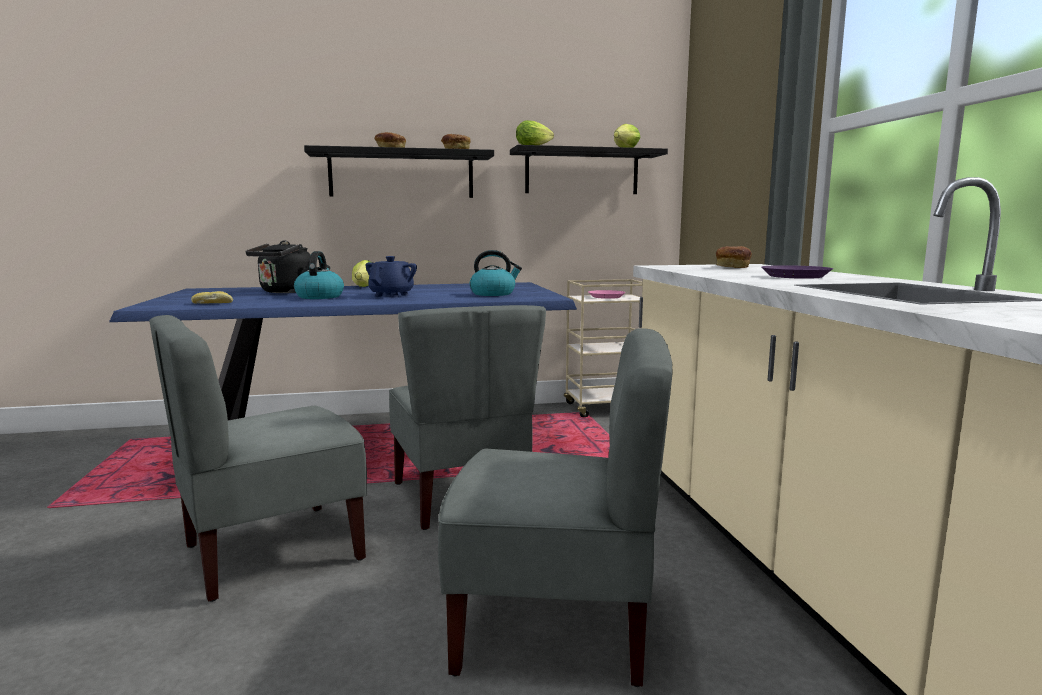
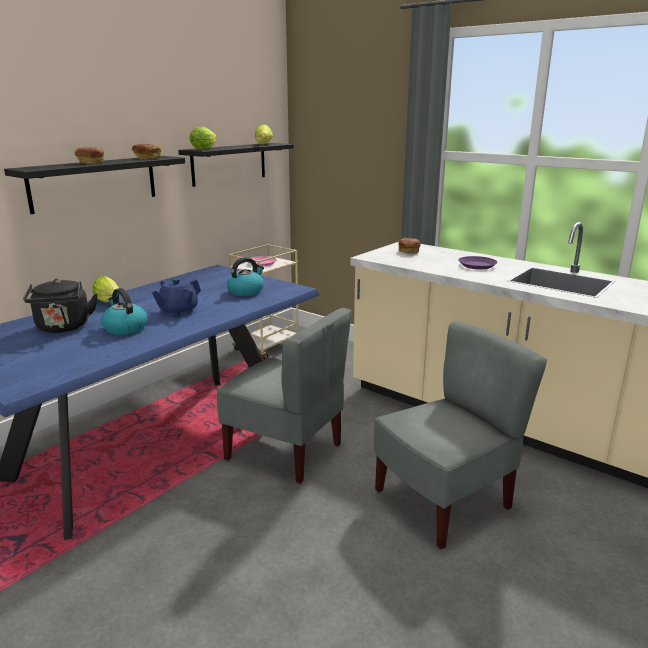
camera: 40 degrees left, 10 degrees up
grey chair [149,315,367,602] -> none
bread [191,291,233,304] -> none
blue teapot [365,256,417,297] -> blue teapot turned 120 degrees counterclockwise [152,278,201,317]

